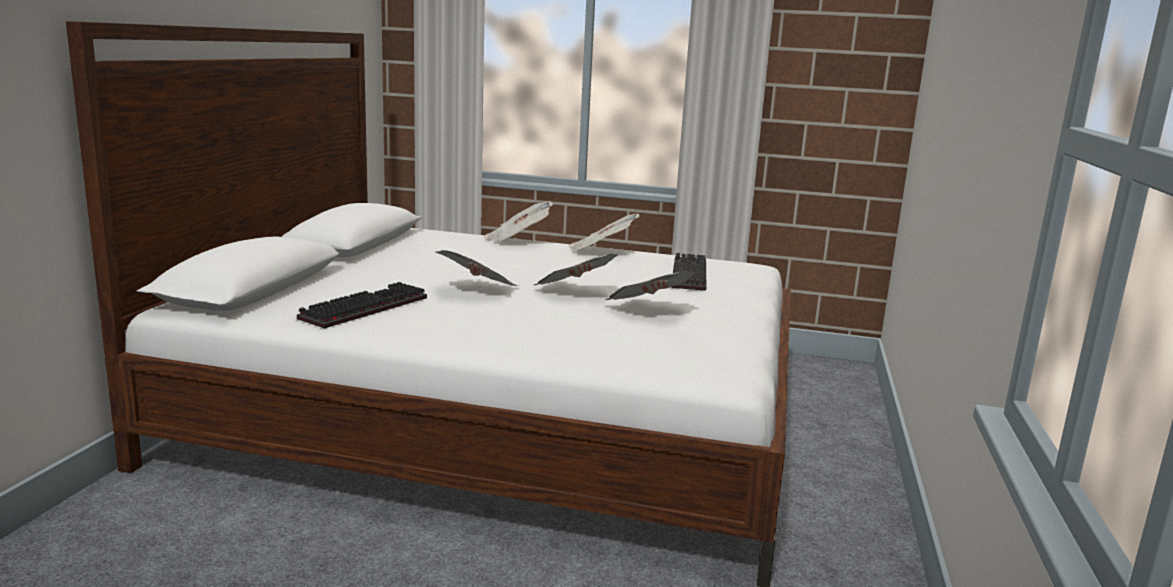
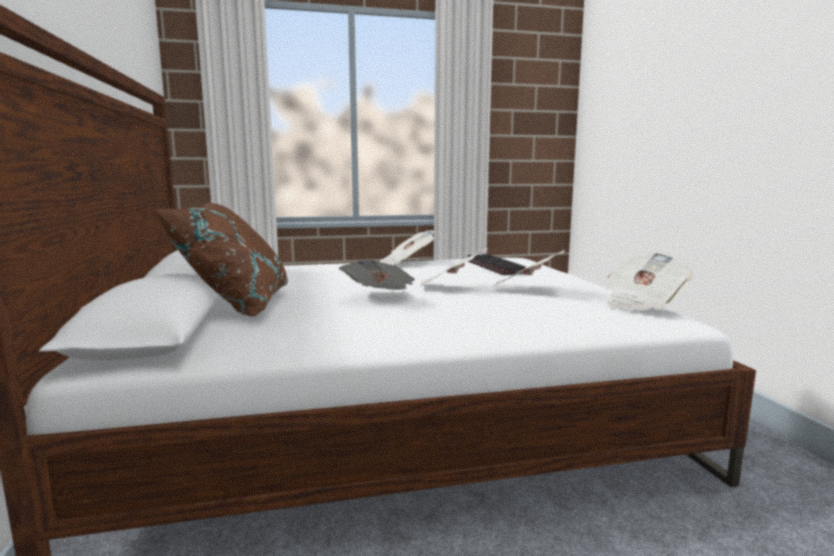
camera: 25 degrees left, 5 degrees down
keyboard [297,282,427,328] -> none
newspaper [483,202,553,242] -> newspaper moved to [605,253,693,310]
none -> brown pillow [154,202,288,316]

